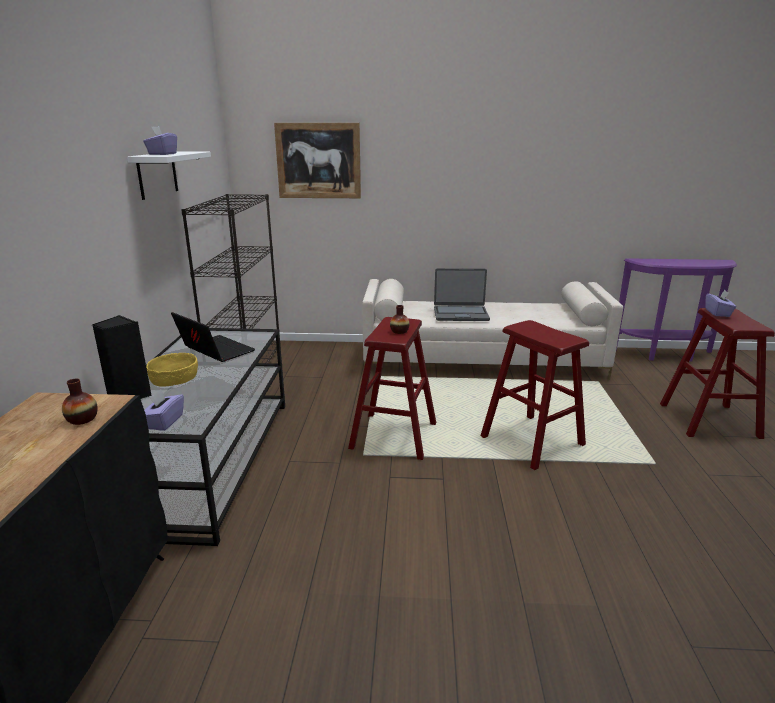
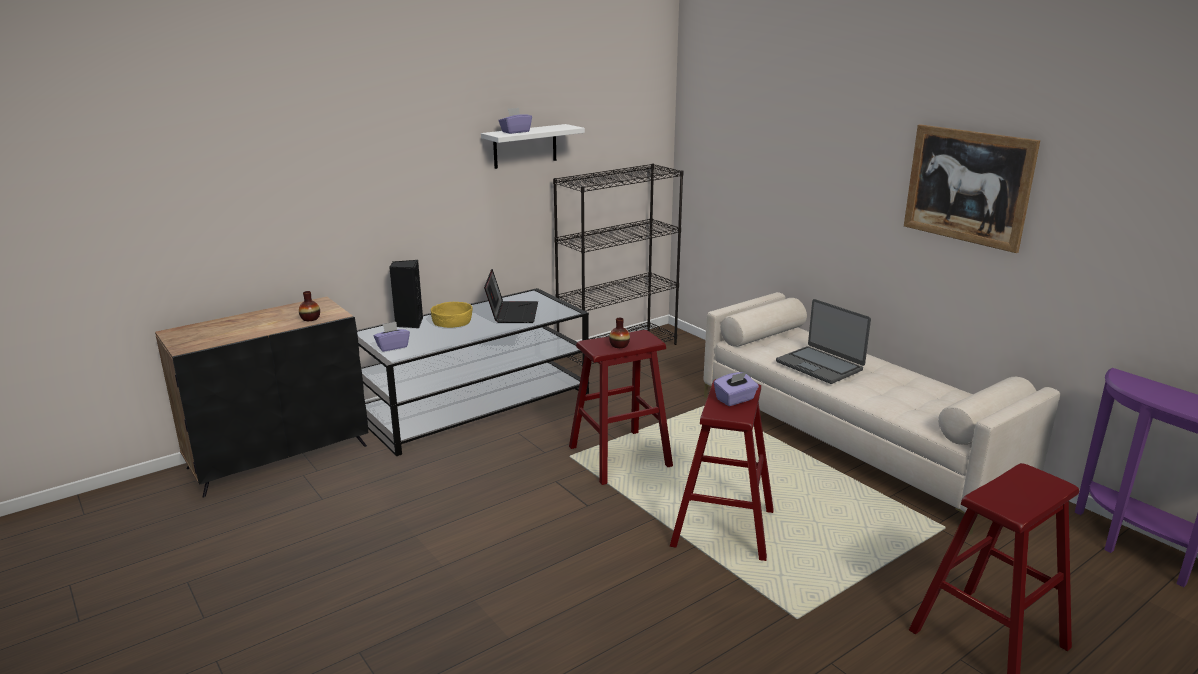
camera: 50 degrees right, 0 degrees up
picture [274,123,361,198] -> picture moved to [904,124,1040,253]
purple tissue box [705,290,736,317] -> purple tissue box moved to [714,372,759,406]

